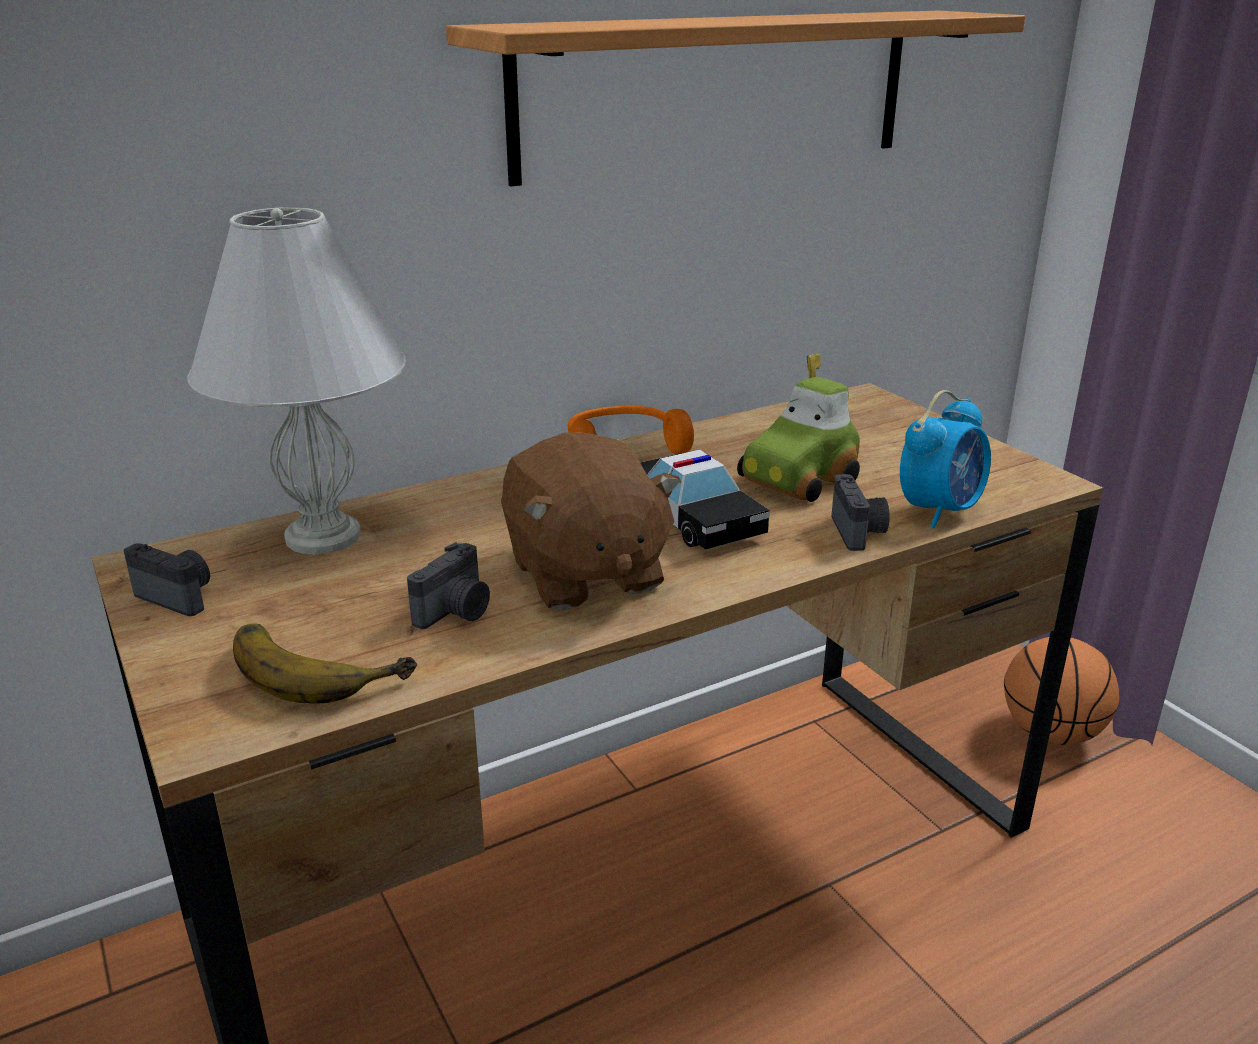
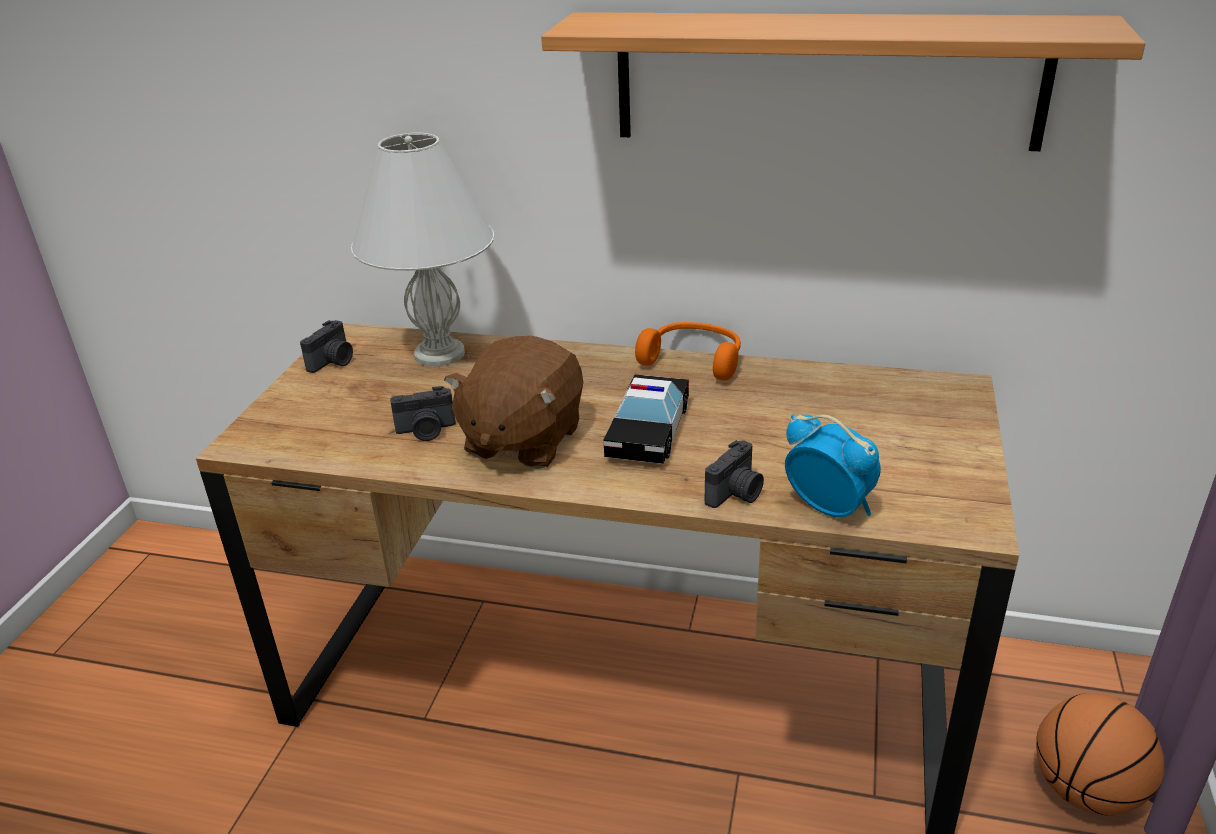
camera: 45 degrees right, 5 degrees up
camera [124,543,210,616] -> camera turned 45 degrees clockwise [300,320,353,373]
banana [233,624,417,704] -> none
toy car [737,353,860,502] -> none
alarm clock [900,390,991,529] -> alarm clock turned 135 degrees counterclockwise [785,414,881,517]

